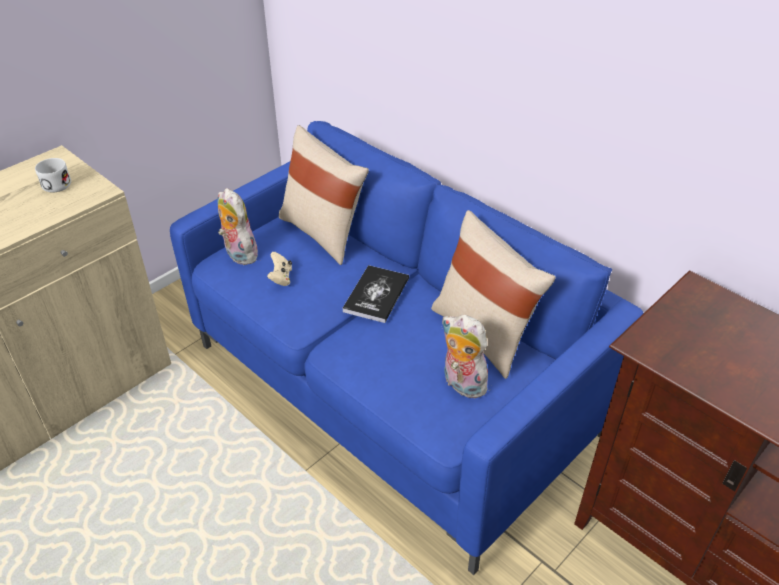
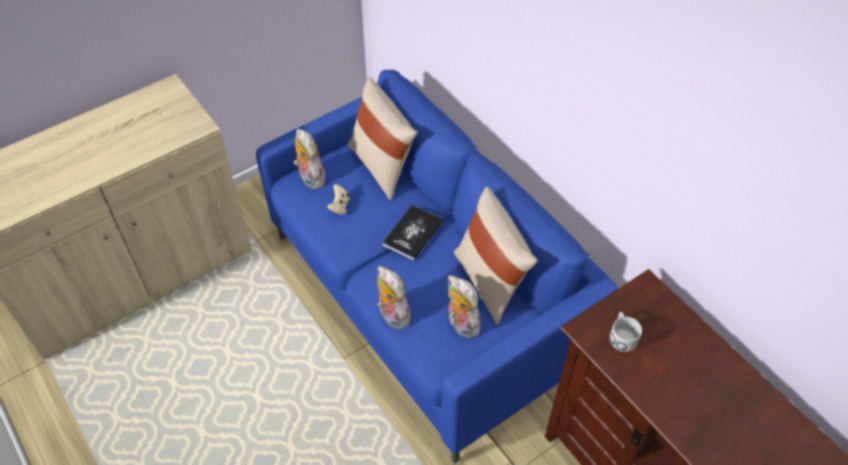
camera: 10 degrees right, 10 degrees up
white mug [35,158,71,193] -> white mug moved to [609,312,642,352]
none -> plush toy [377,266,410,329]

